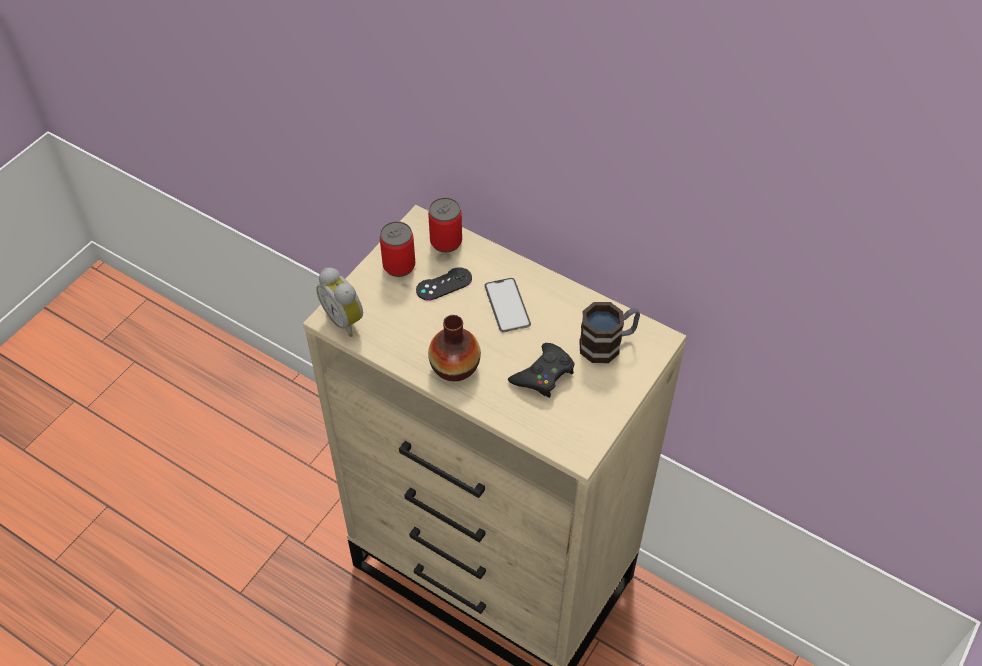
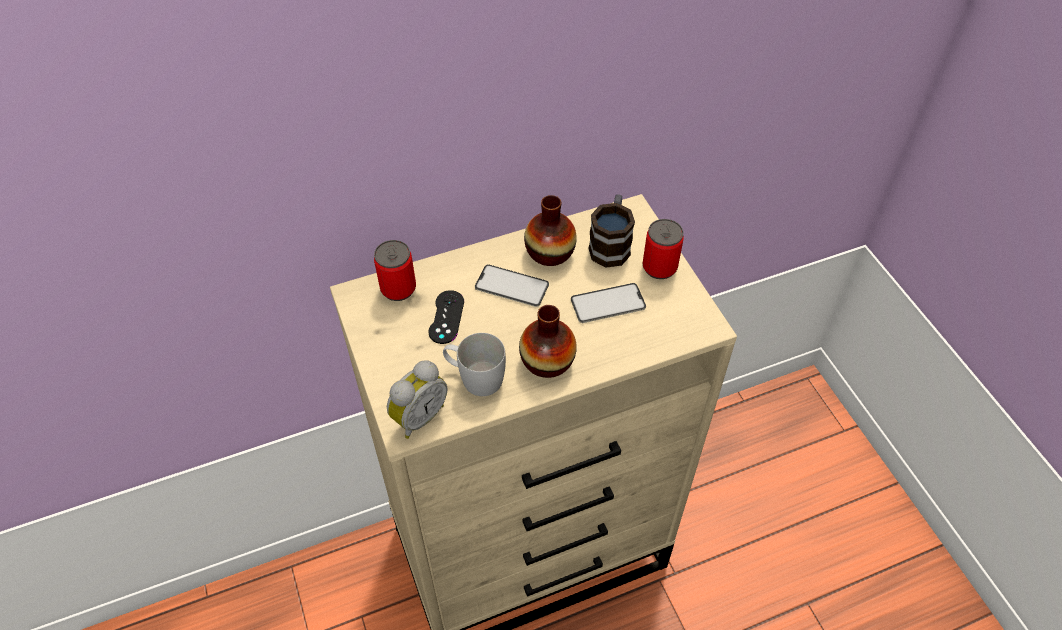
camera: 55 degrees left, 0 degrees up
alarm clock [316,268,363,337] -> alarm clock turned 45 degrees counterclockwise [387,360,447,439]
can [380,221,415,277] -> can moved to [643,219,684,279]
black game controller [508,343,574,398] -> phone [571,283,646,323]
none -> white mug [443,333,506,396]
none -> vase [524,195,577,266]

